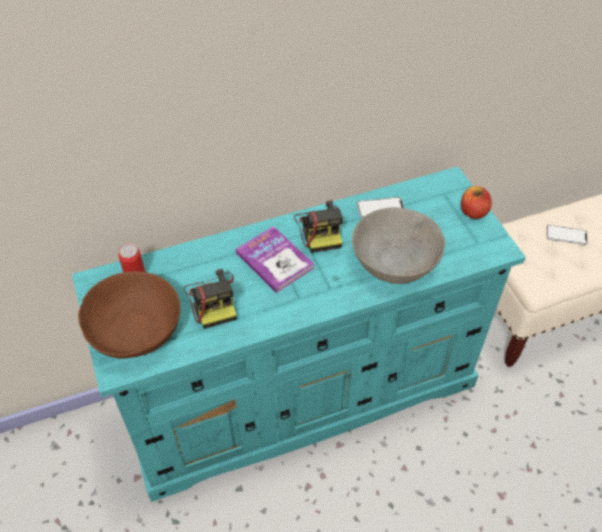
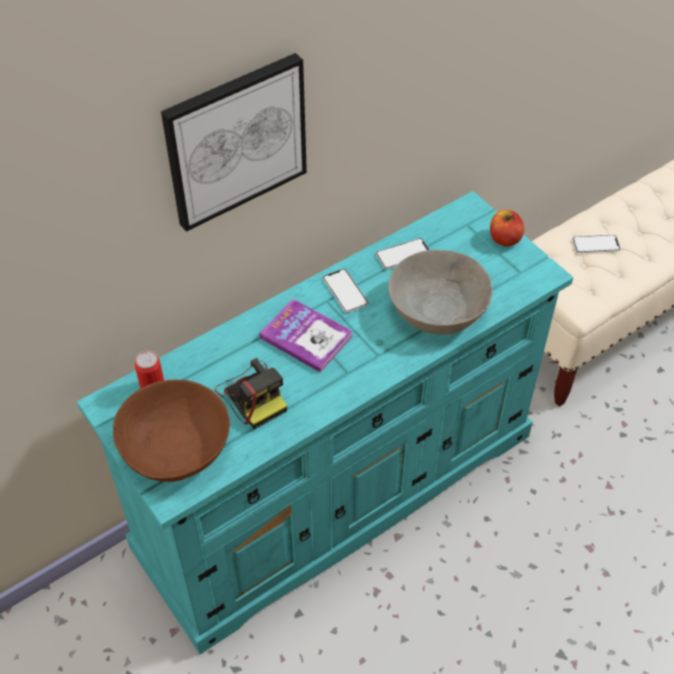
camera: 15 degrees left, 0 degrees up
camera [294,200,343,253] -> phone [323,269,369,313]
none -> picture [161,53,307,232]

